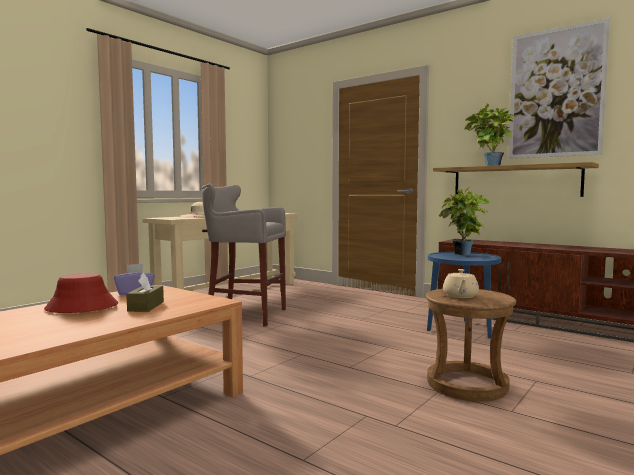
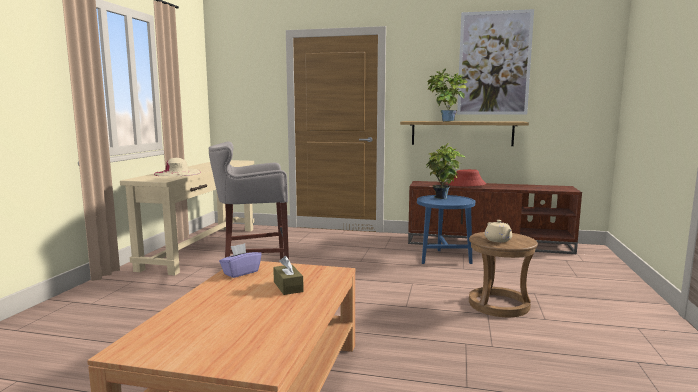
camera: 25 degrees left, 5 degrees up
red hat [44,273,118,313] -> red hat moved to [449,169,486,186]

